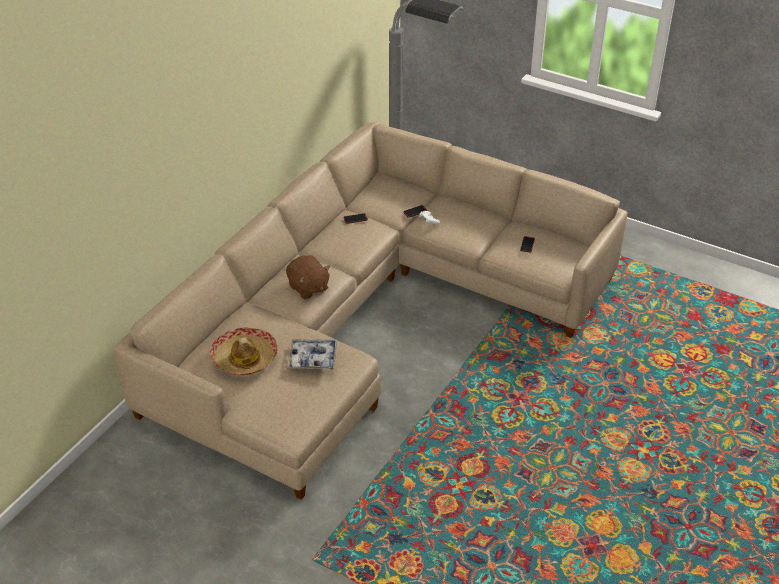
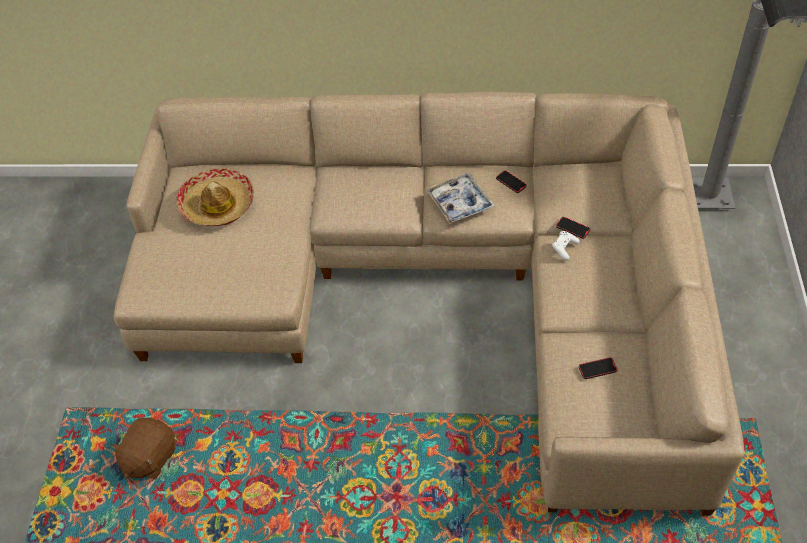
camera: 65 degrees right, 10 degrees up
brown plush toy [286,255,330,299] -> brown plush toy moved to [110,418,175,479]
tray [287,339,337,370] -> tray moved to [425,173,496,224]

